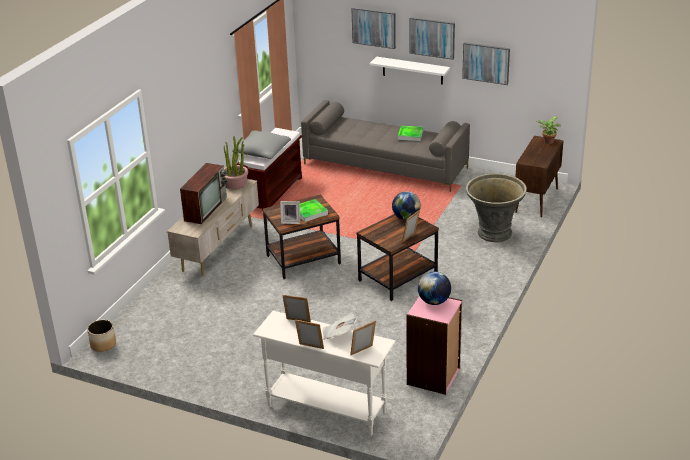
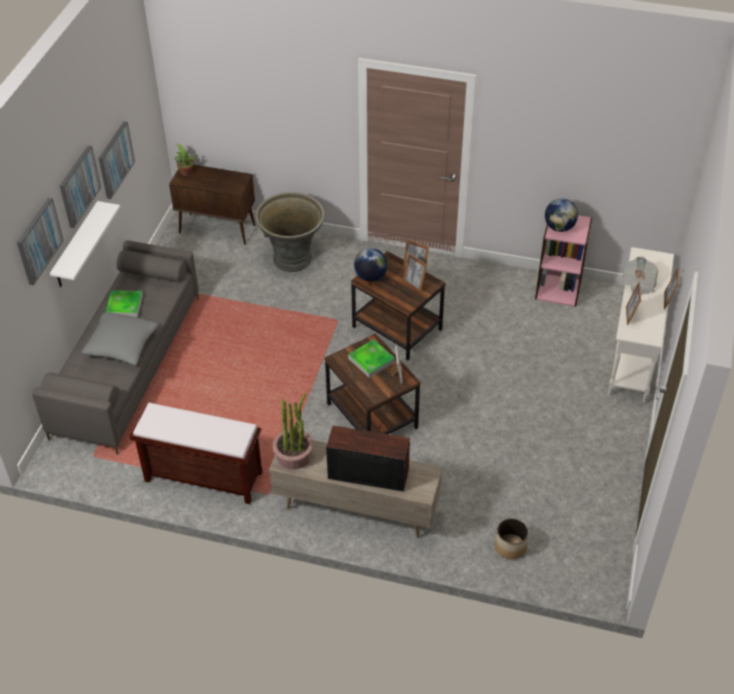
camera: 100 degrees left, 15 degrees up
planter [87,320,116,352] -> planter moved to [495,518,529,559]
grey pillow [232,130,291,159] -> grey pillow moved to [81,313,159,366]
picture frame [350,321,376,355] -> picture frame moved to [403,253,427,293]

